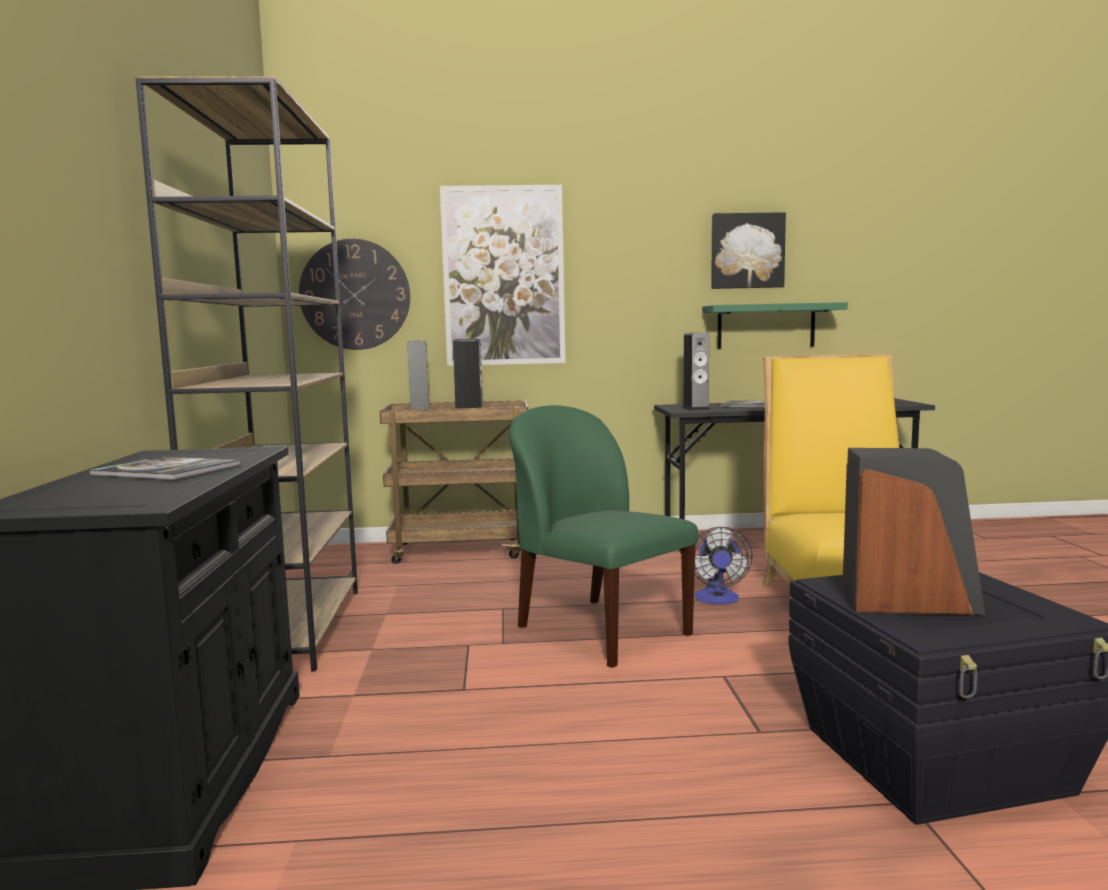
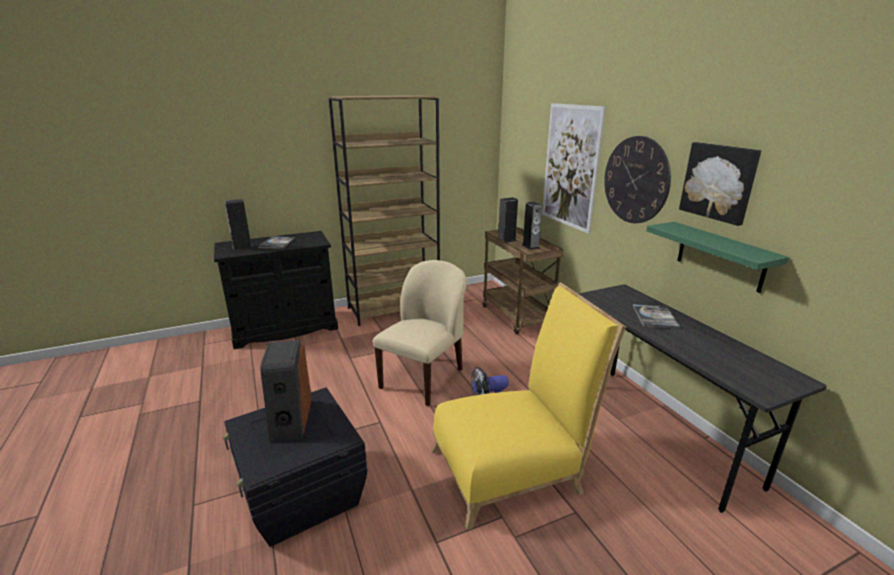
camera: 70 degrees right, 15 degrees up
wall clock [299,239,410,350] -> wall clock moved to [604,136,671,223]
green chair [509,405,698,668] -> beige chair [373,260,467,406]
speaker [682,333,710,411] -> speaker moved to [225,199,253,250]

